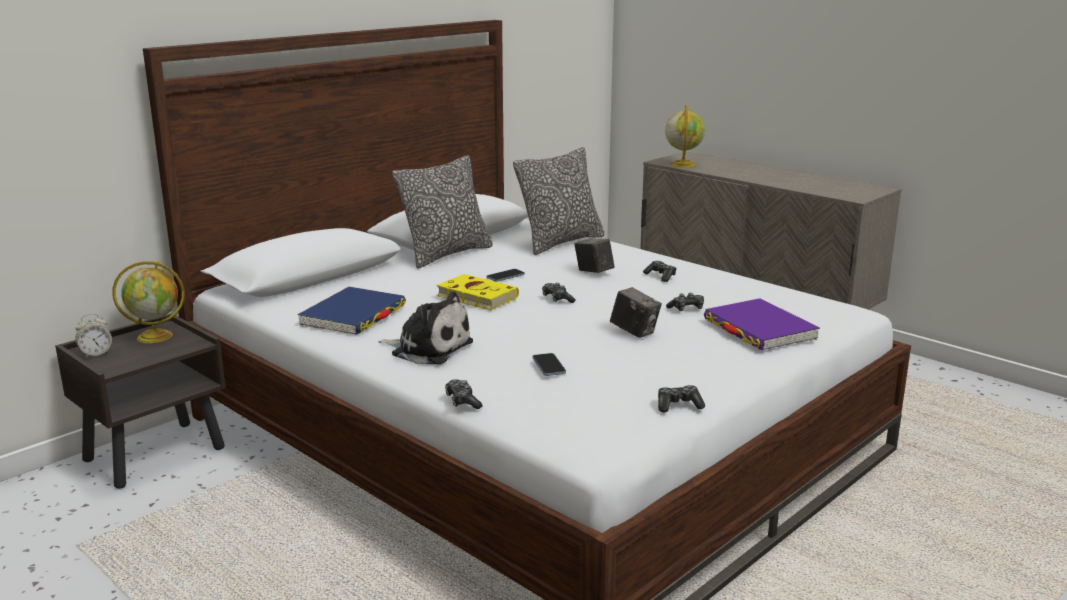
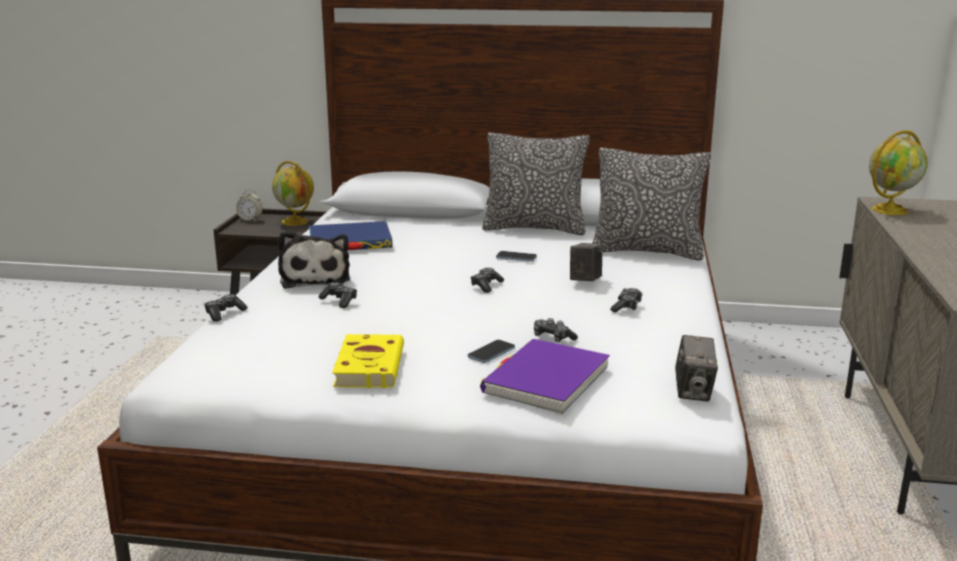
camera: 55 degrees right, 0 degrees up
yellow book [437,274,519,310] -> yellow book moved to [332,334,404,388]
phone [532,353,566,376] -> phone moved to [468,340,515,363]
camera [610,287,662,338] -> camera moved to [675,335,718,401]
game controller [658,385,705,412] -> game controller moved to [318,282,357,308]

